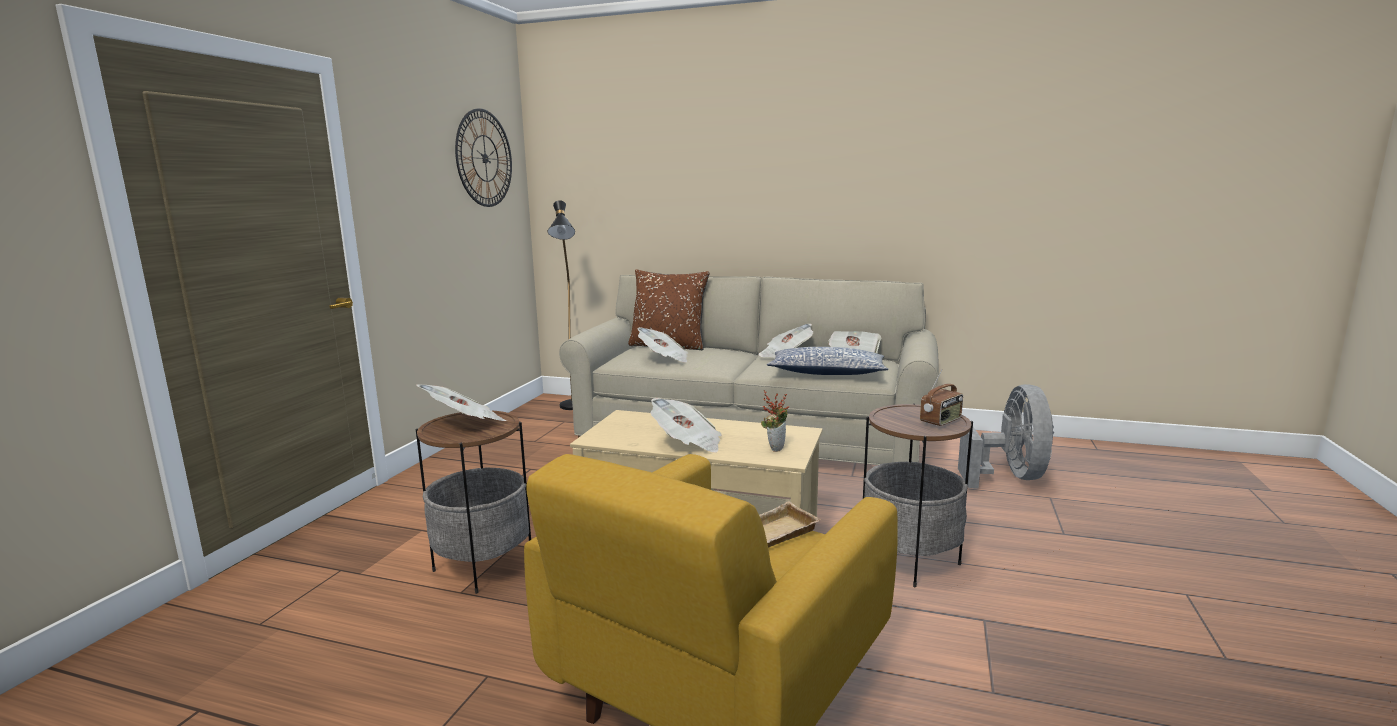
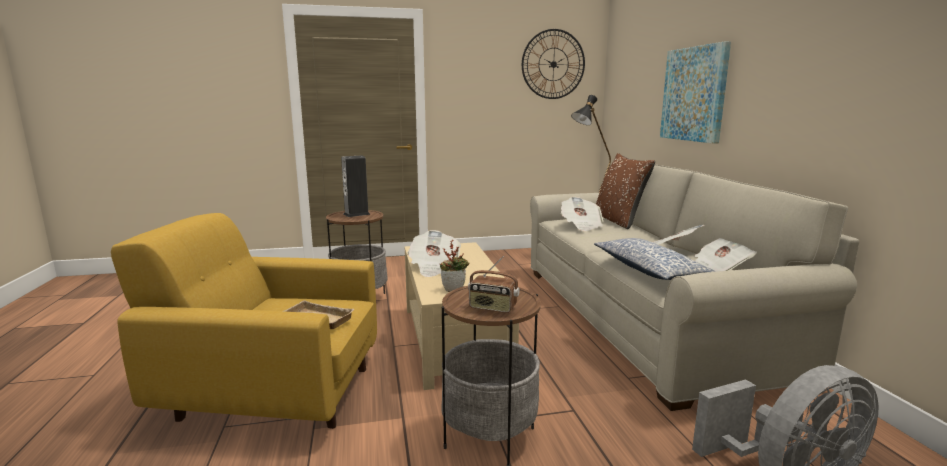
camera: 60 degrees right, 0 degrees up
newspaper [416,384,507,421] -> speaker [341,155,370,217]
none -> picture [660,41,731,144]

